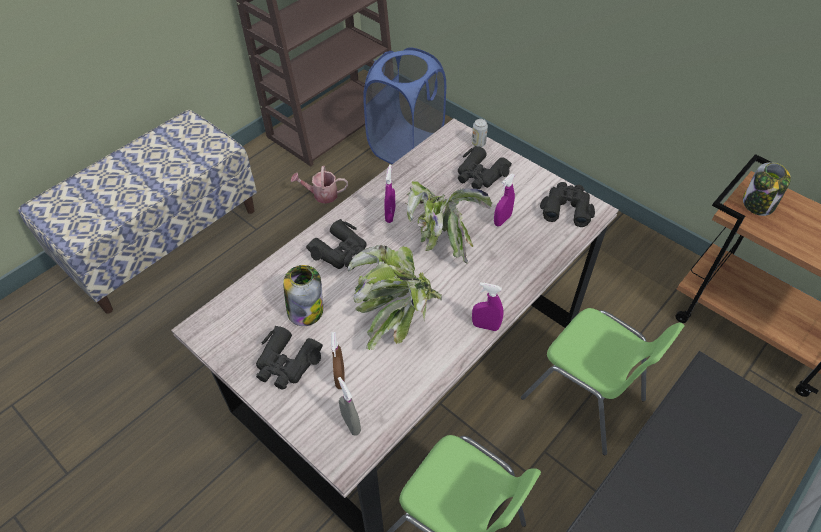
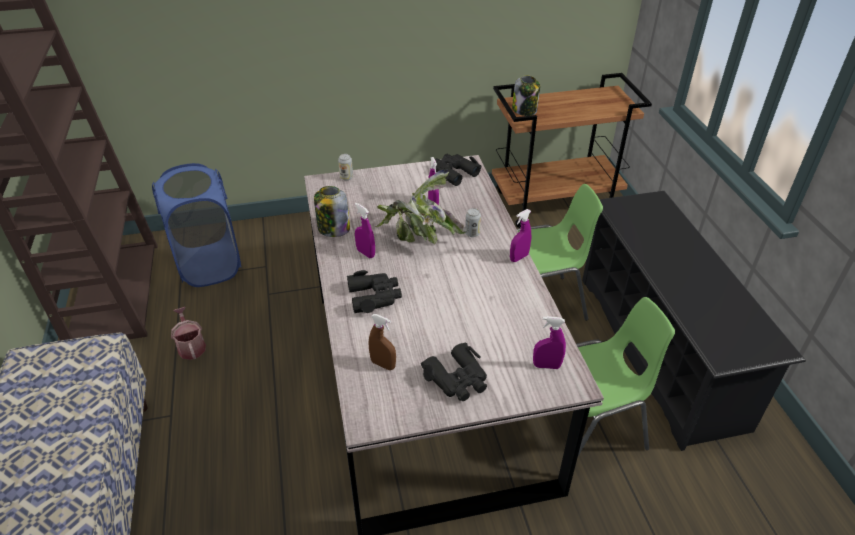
camera: 55 degrees left, 10 degrees down
jar [283,265,323,326] -> jar moved to [314,186,350,237]
watering can [291,166,348,204] -> watering can turned 120 degrees clockwise [171,307,206,360]
brown spray bottle [331,332,345,389] -> brown spray bottle moved to [369,314,396,370]
grey spray bottle [338,377,361,436] -> purple spray bottle [533,316,566,369]
potted plant [348,245,442,350] -> none
black binoculars [458,146,512,189] -> none
none -> can [465,208,481,237]

